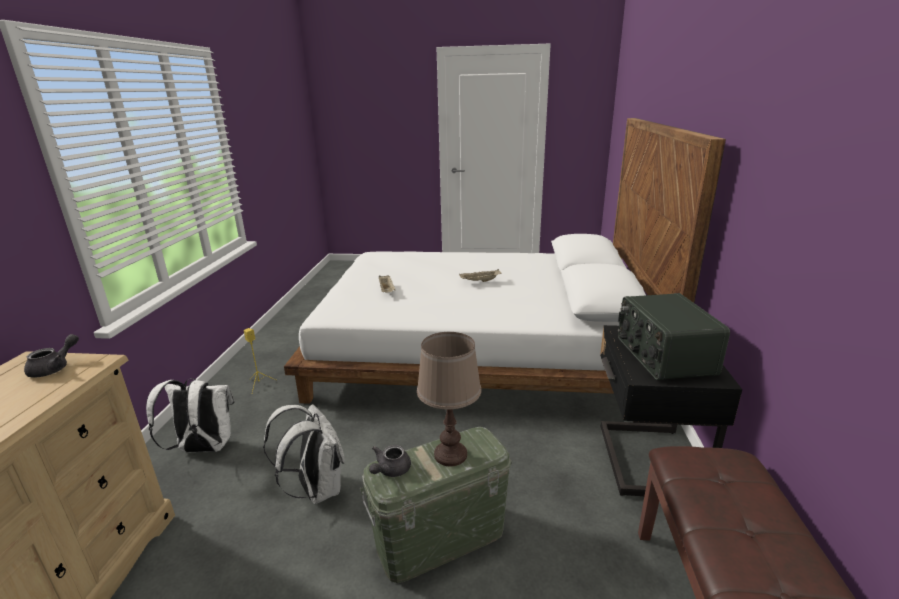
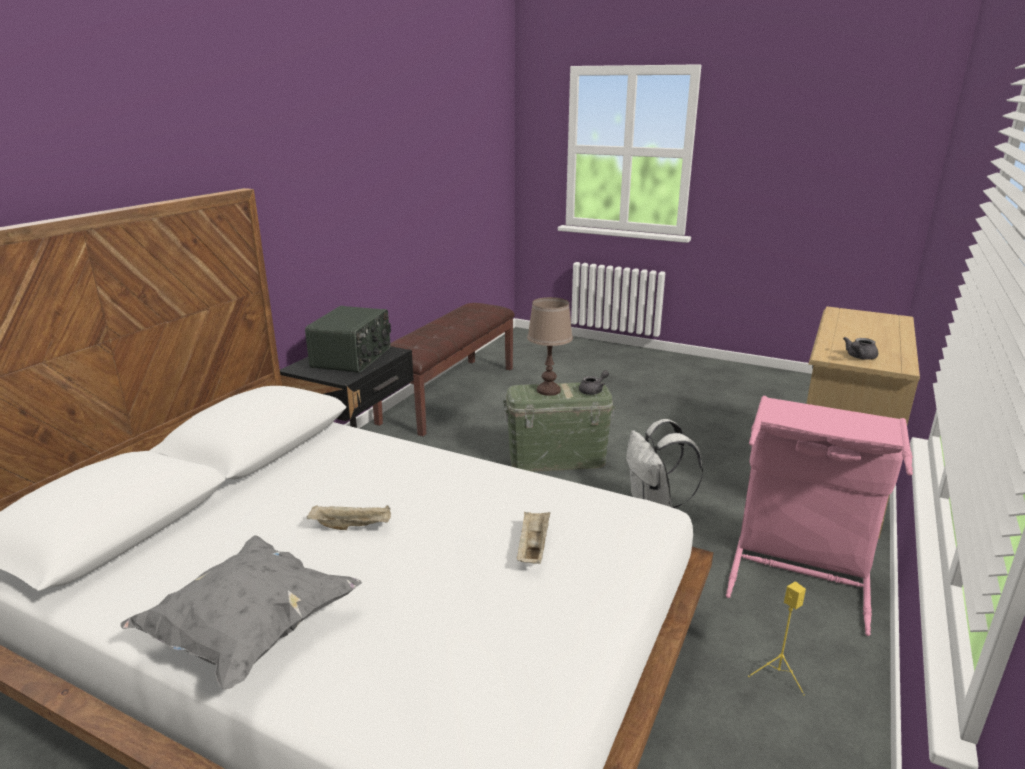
camera: 160 degrees left, 0 degrees up
white backpack [146,378,234,452] -> pink laundry basket [726,396,913,636]
none -> grey pillow [120,535,362,689]

